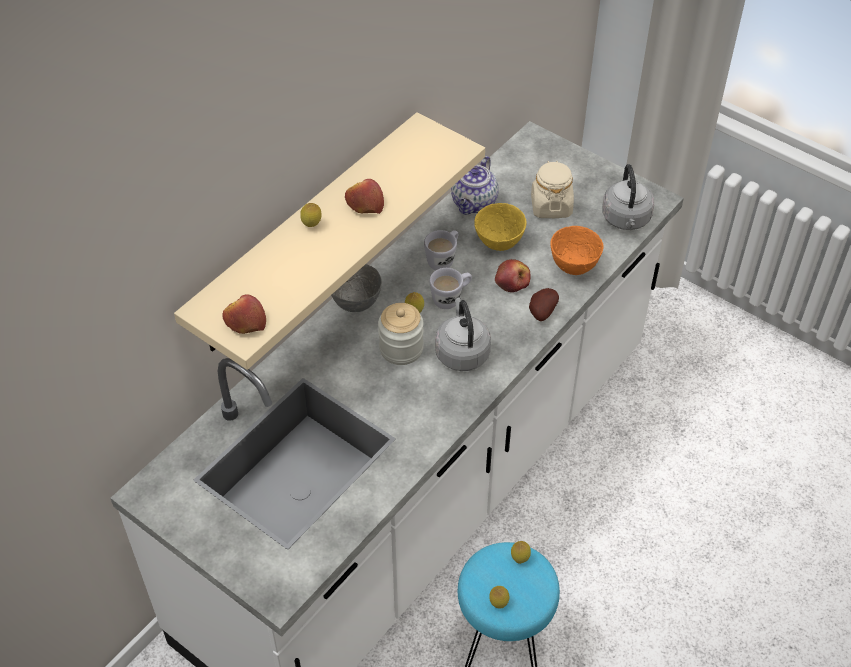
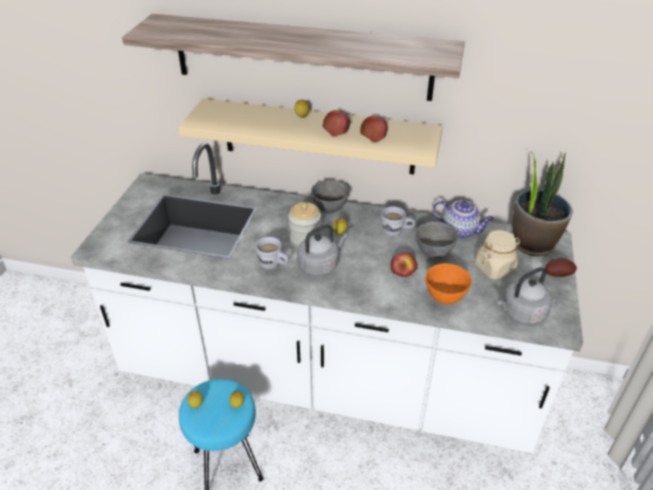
camera: 65 degrees right, 10 degrees down
apple [222,294,266,334] -> apple moved to [360,116,388,143]
white mug [429,268,472,309] -> white mug moved to [255,237,289,269]
teapot [451,156,499,215] -> teapot turned 150 degrees counterclockwise [433,200,494,238]
yellow bowl [474,203,527,251] -> grey bowl [415,222,458,258]
potato [529,288,559,321] -> potato moved to [545,258,577,277]
none -> shelf [122,14,465,101]
none -> potted plant [512,151,573,256]

